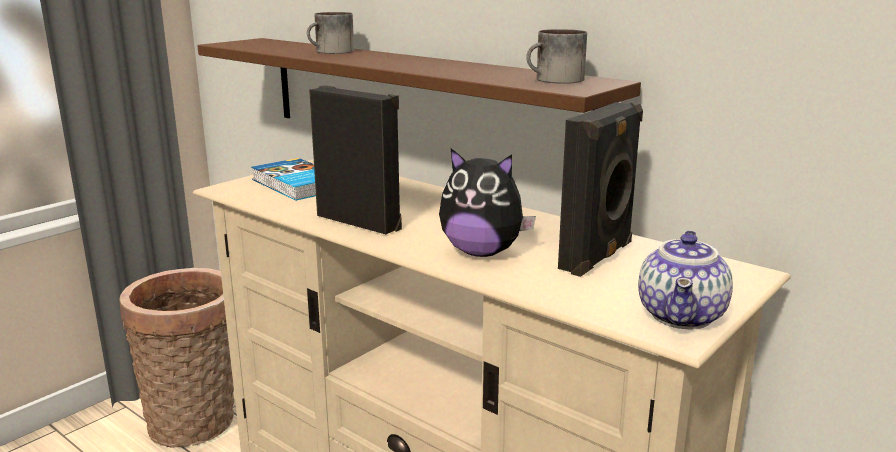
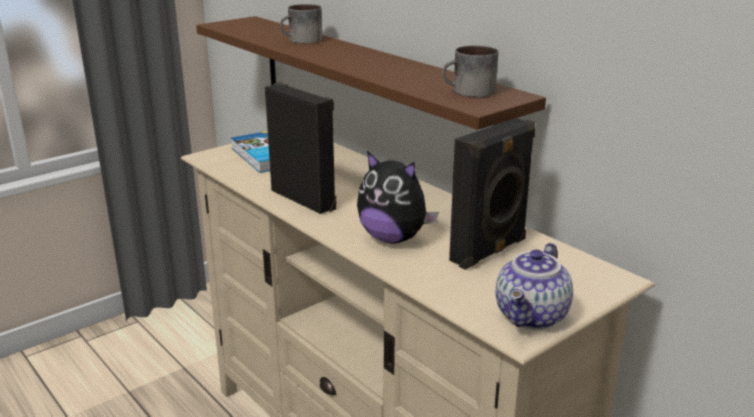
camera: 10 degrees right, 5 degrees up
basket [119,268,234,448] -> none

